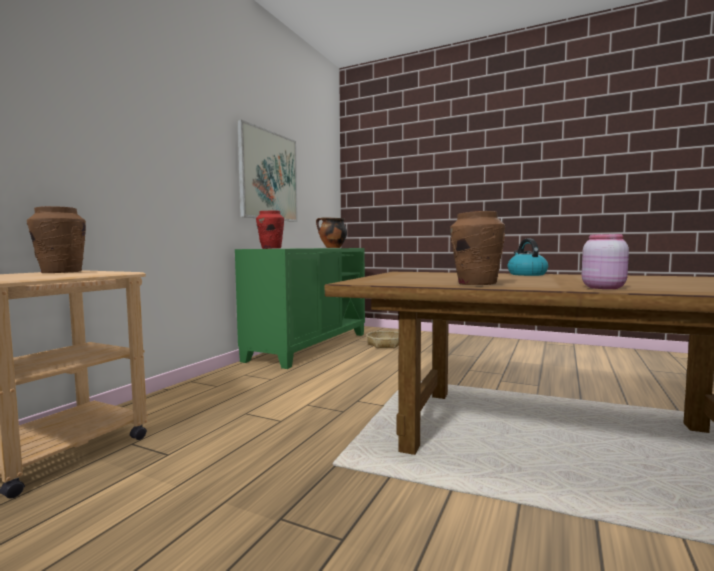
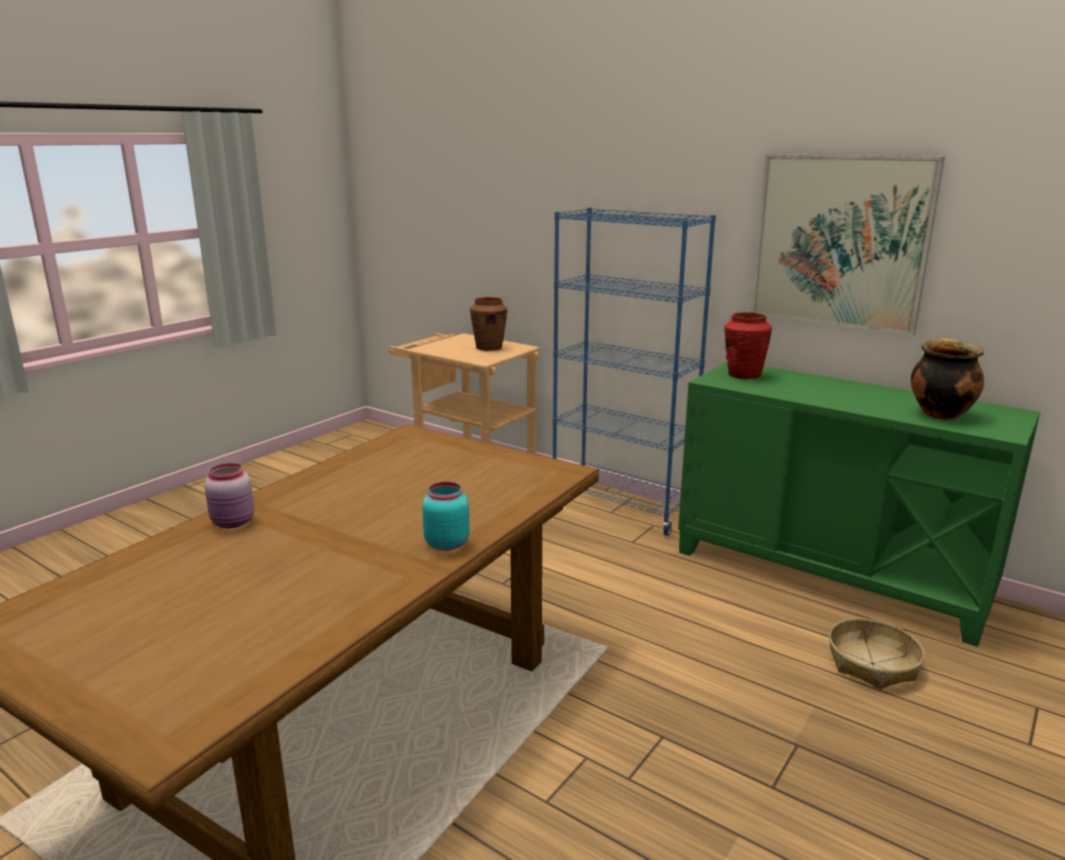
camera: 100 degrees right, 15 degrees up
brown vase [450,211,506,285] -> none
kettle [508,239,548,276] -> turquoise jar [422,482,470,551]
none -> blue bookcase [553,207,716,535]

